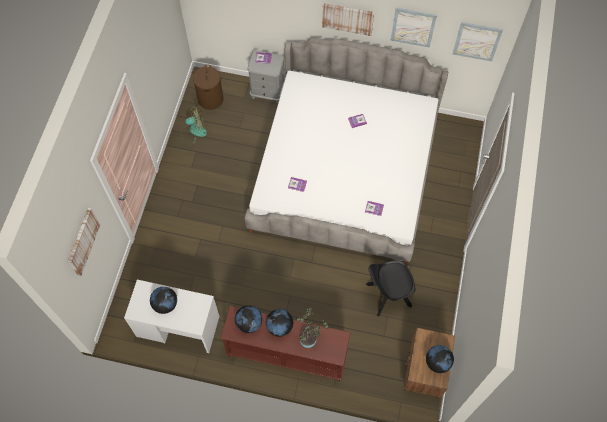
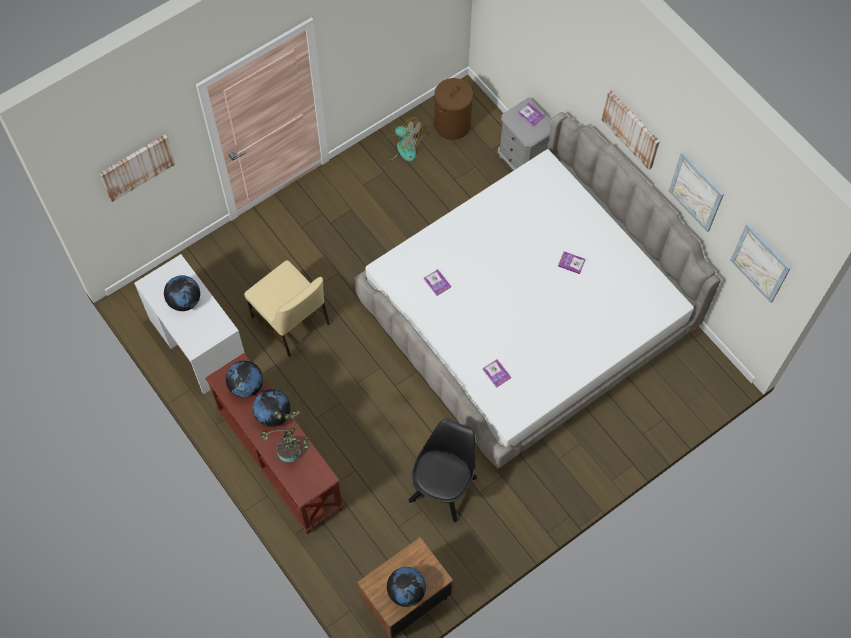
camera: 40 degrees right, 0 degrees up
black chair [366,260,415,316] -> black chair turned 90 degrees clockwise [409,419,477,523]
none -> beige chair [244,260,330,357]

